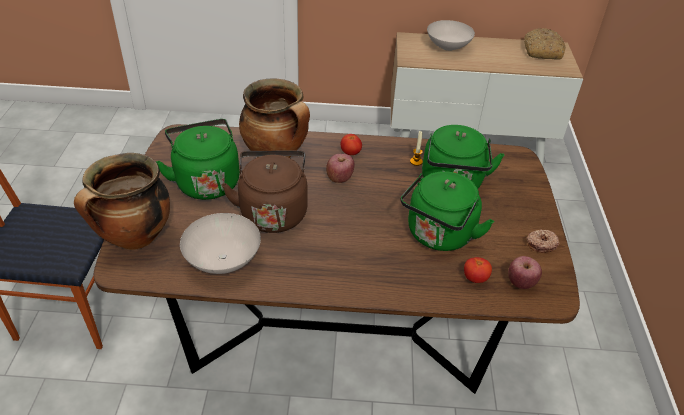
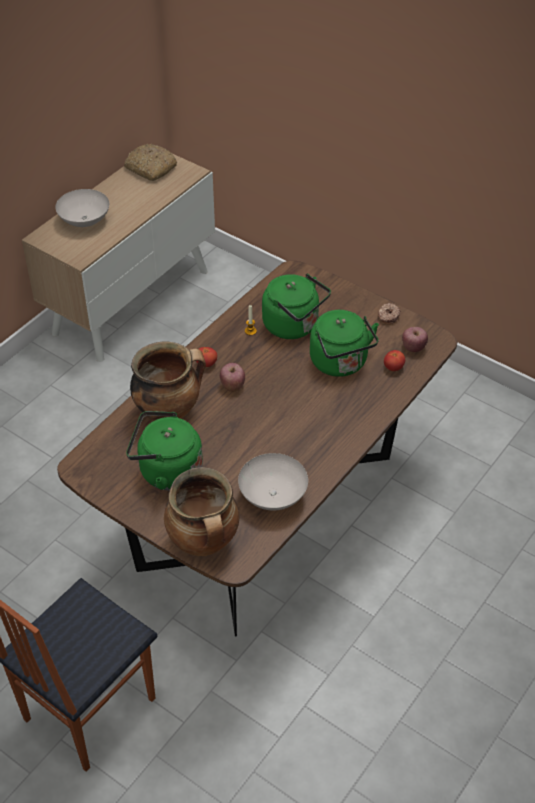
camera: 55 degrees left, 5 degrees up
brown kettle [222,150,308,233] -> none

